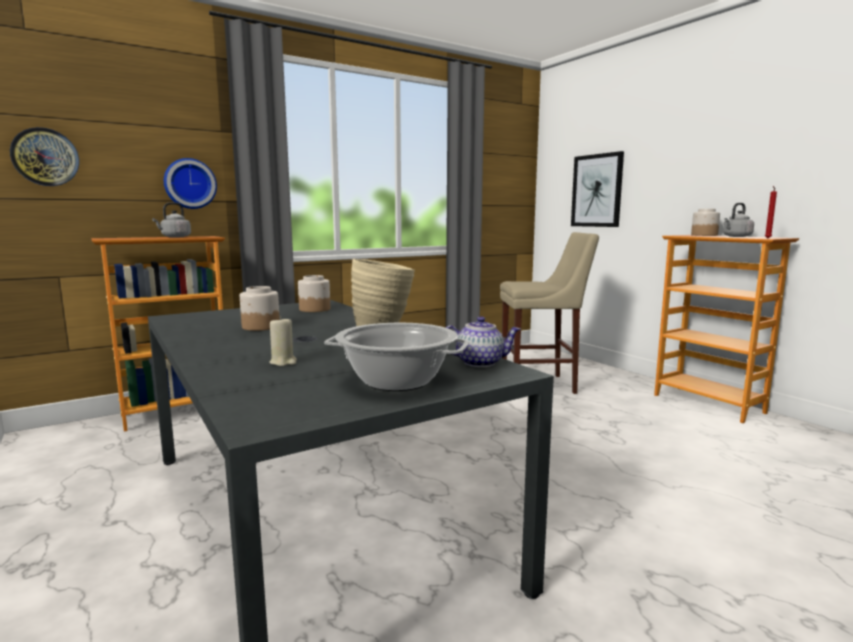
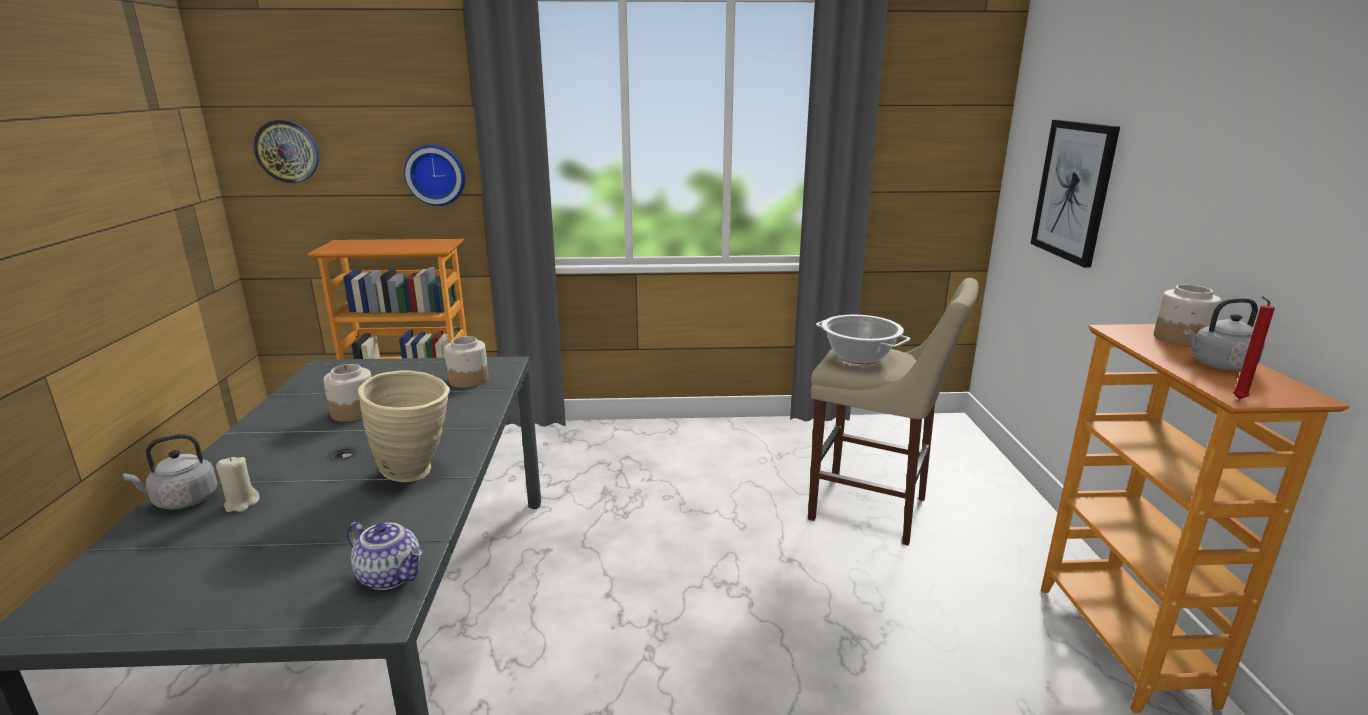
camera: 30 degrees right, 10 degrees up
grey kettle [152,202,191,237] -> grey kettle moved to [123,434,218,509]
cooking pot [324,323,469,391] -> cooking pot moved to [816,315,910,364]

